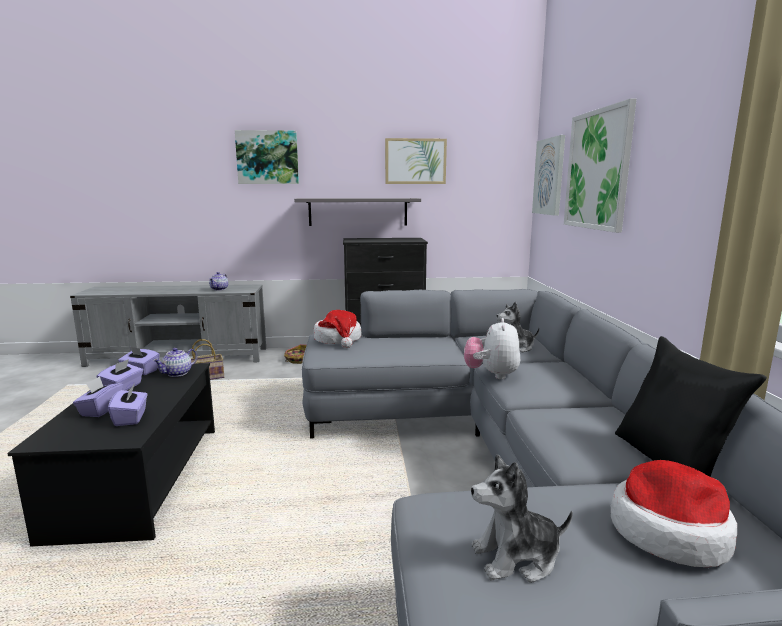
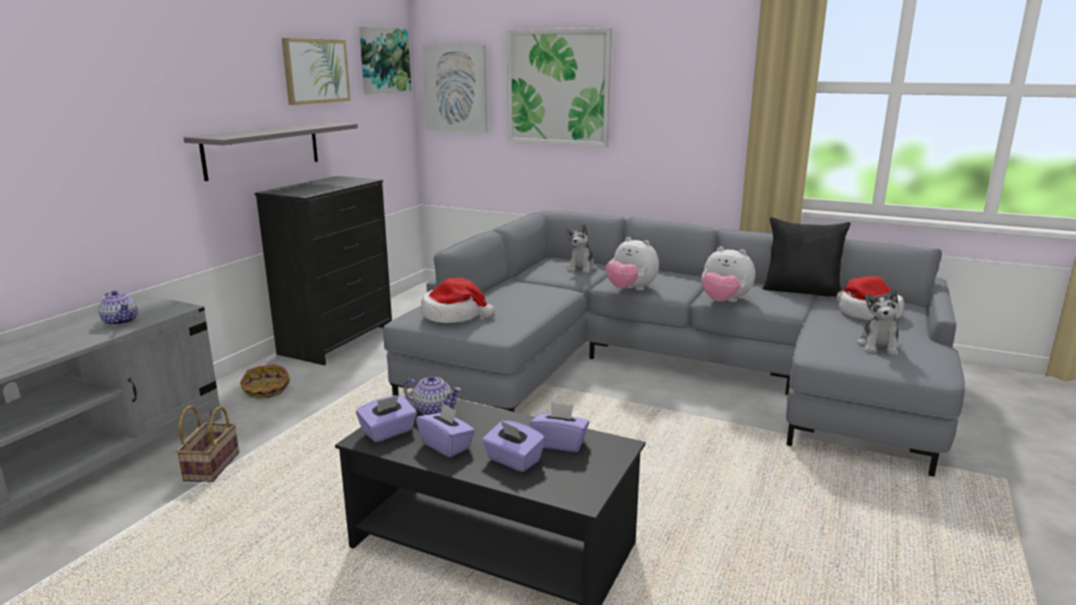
camera: 60 degrees left, 5 degrees up
teapot [153,348,197,377] -> teapot turned 45 degrees counterclockwise [404,375,461,415]
picture [235,130,299,184] -> picture moved to [359,26,411,94]
none -> plush toy [701,246,755,302]

